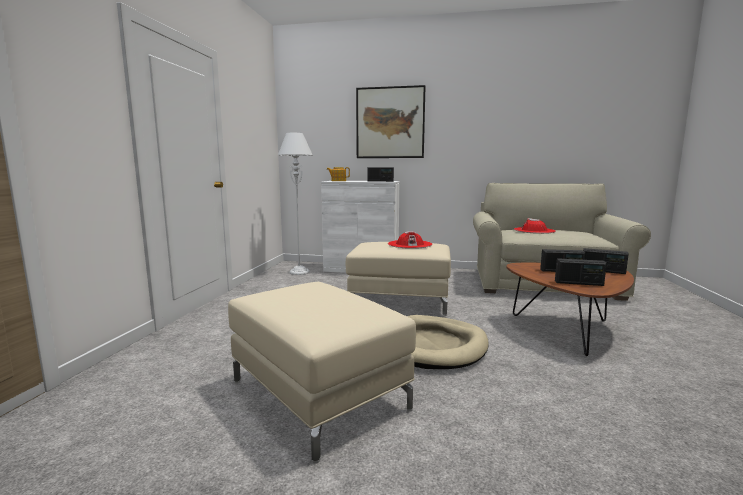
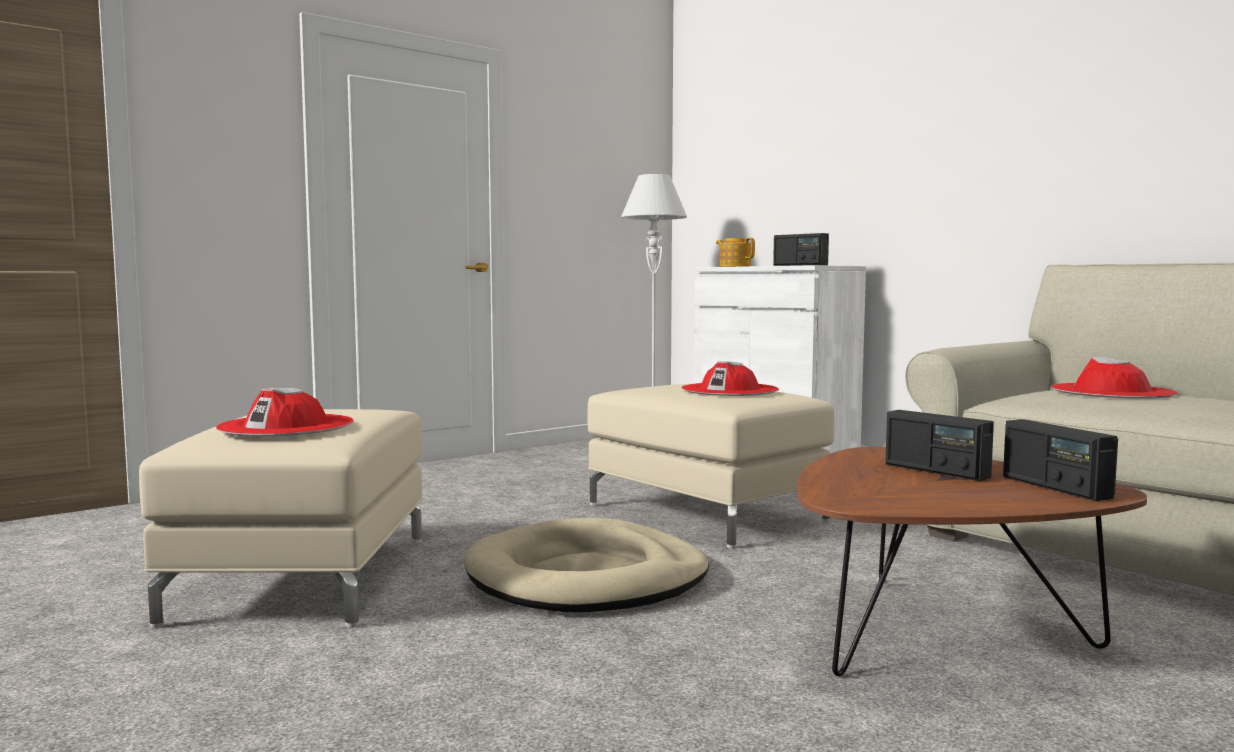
camera: 40 degrees right, 5 degrees down
picture [356,85,426,158] -> none
radio [555,258,607,286] -> none
none -> red hat [216,388,354,437]

